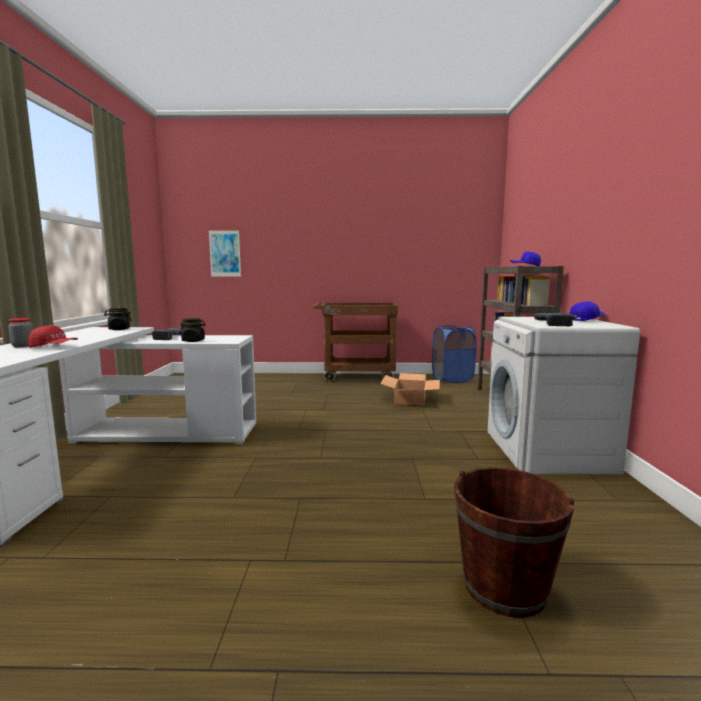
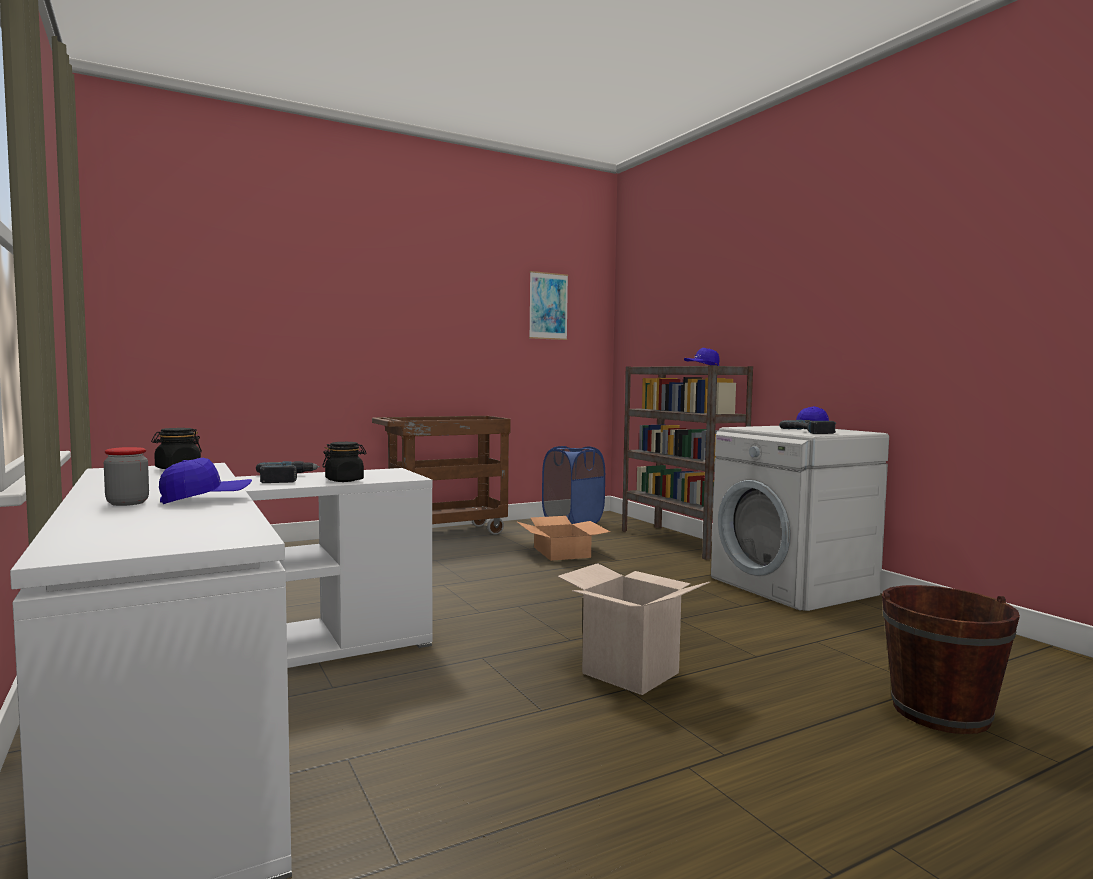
camera: 30 degrees left, 5 degrees down
red cap [28,325,78,348] -> blue cap [159,458,252,504]
picture [209,230,241,277] -> picture moved to [529,271,568,340]
none -> cardboard box [558,563,710,695]

